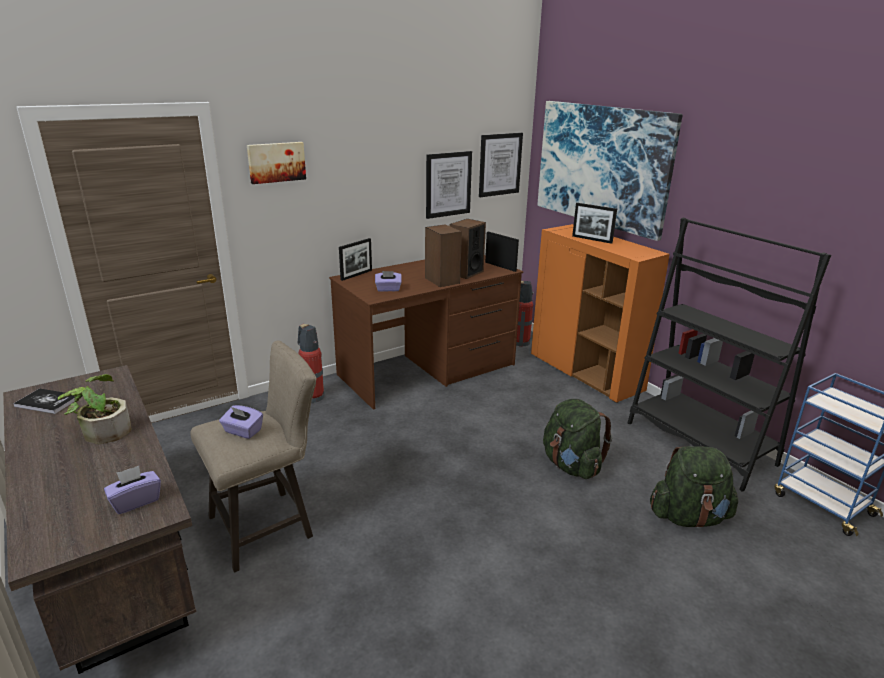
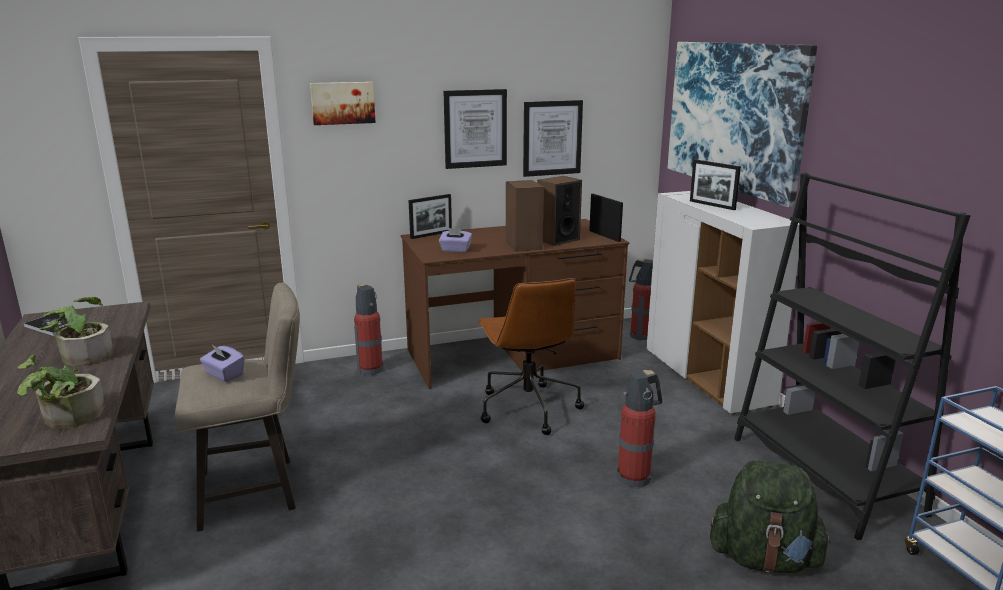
camera: 15 degrees right, 5 degrees down
purple tissue box [104,466,161,514] -> potted plant [17,354,105,429]
picture [479,133,523,197] -> picture moved to [443,89,507,169]
orange cabinet [531,224,670,403] -> white cabinet [646,191,799,414]
green backpack [543,399,612,479] -> fire extinguisher [617,370,662,489]
none -> brown office chair [478,278,584,435]

